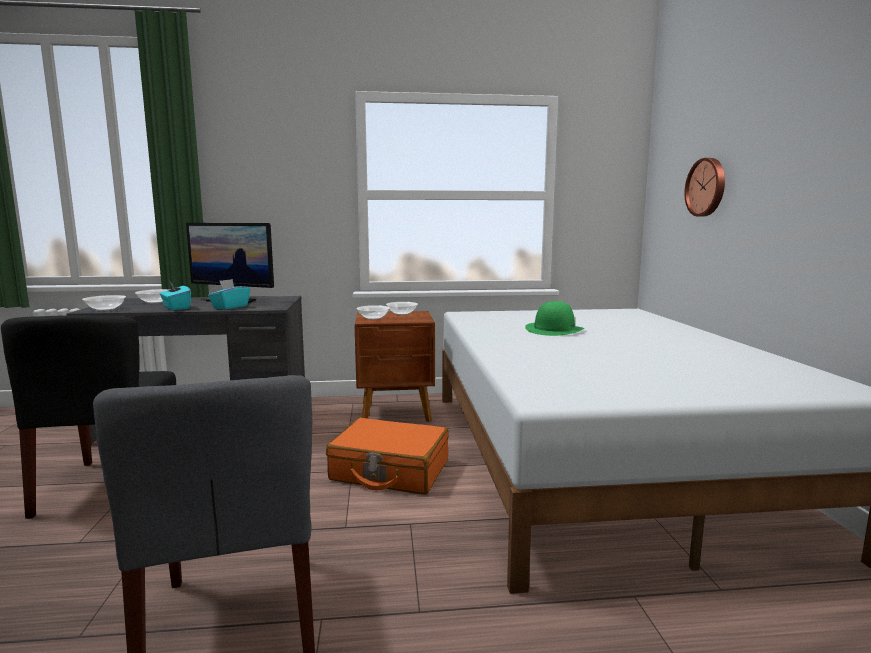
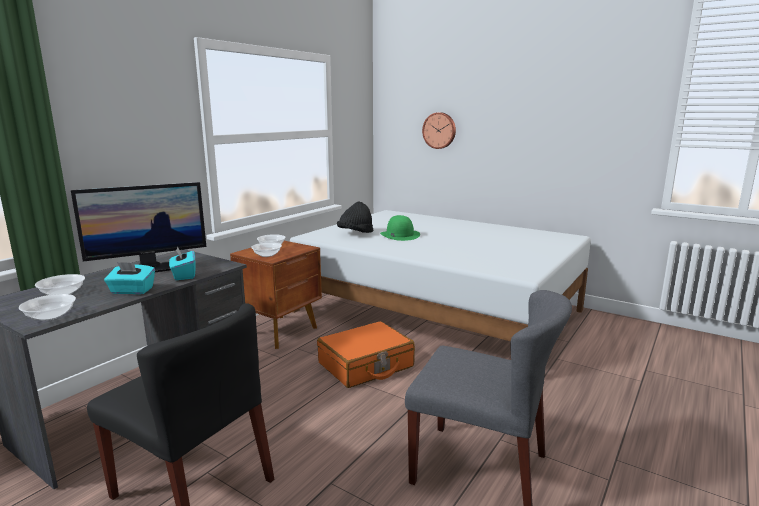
camera: 50 degrees left, 5 degrees up
none -> black hat [337,202,373,233]

